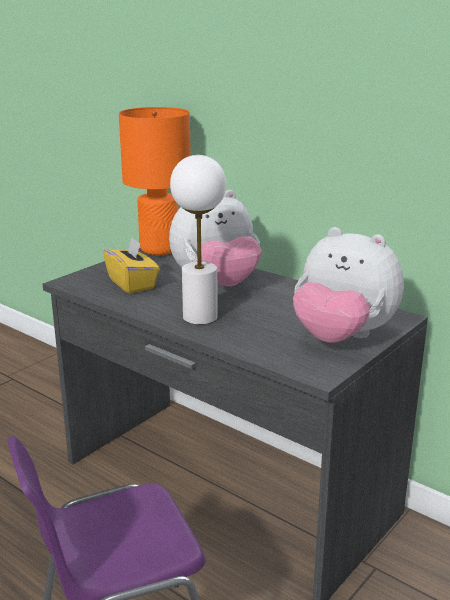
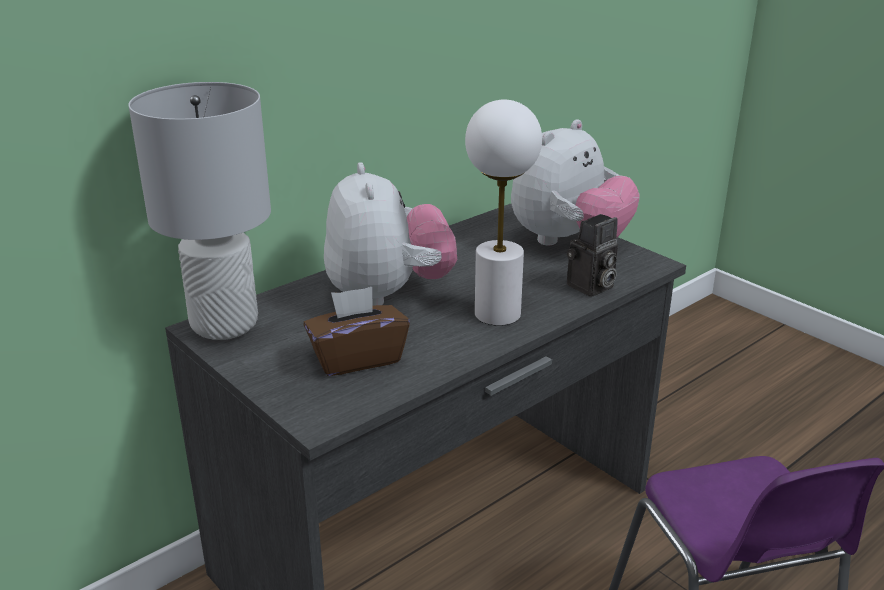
camera: 80 degrees left, 5 degrees up
yellow tissue box [103,237,160,294] -> brown tissue box [303,287,410,376]
orange table lamp [119,107,191,256] -> grey table lamp [128,82,271,340]
none -> camera [567,214,618,297]

